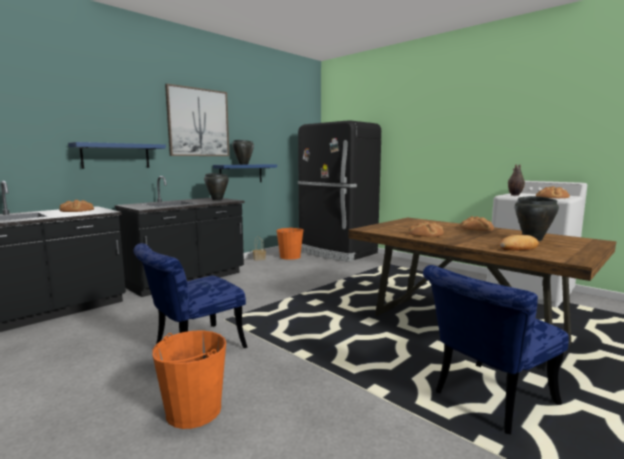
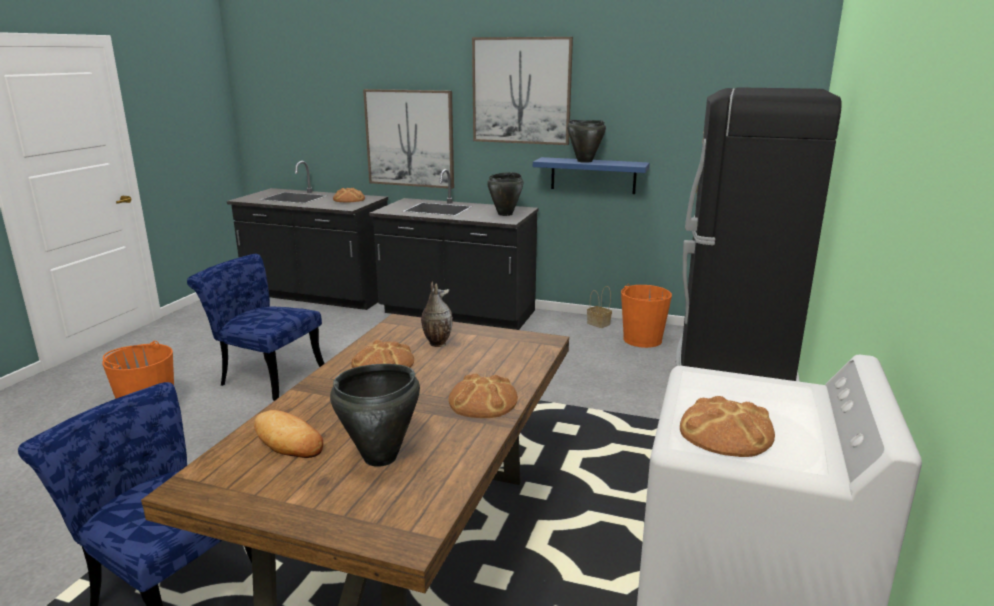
camera: 65 degrees right, 10 degrees up
blue shelf [68,142,166,169] -> picture [363,89,454,189]
vase [508,164,525,196] -> vase moved to [421,282,453,347]

